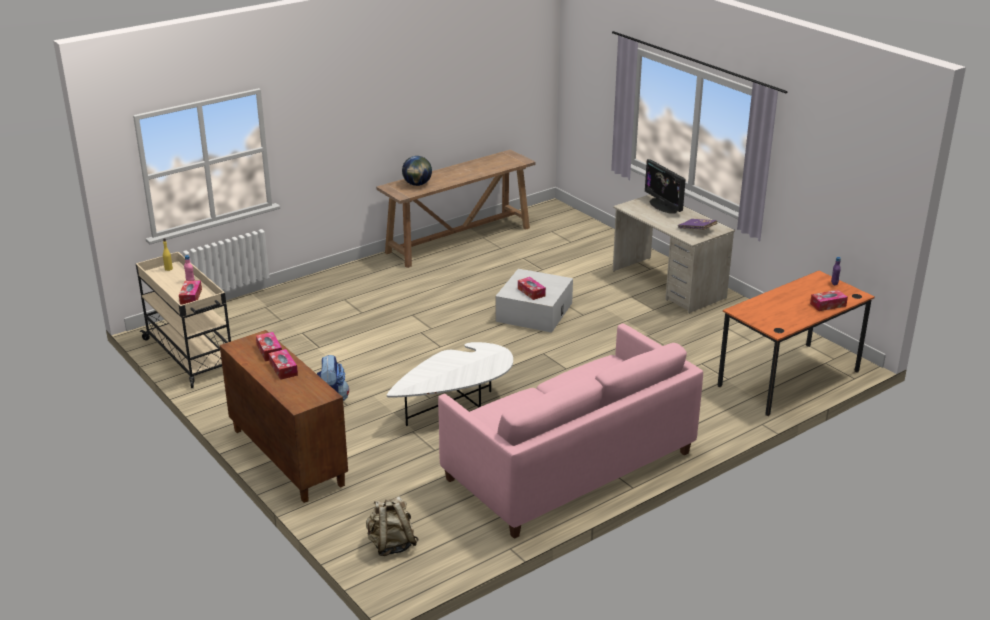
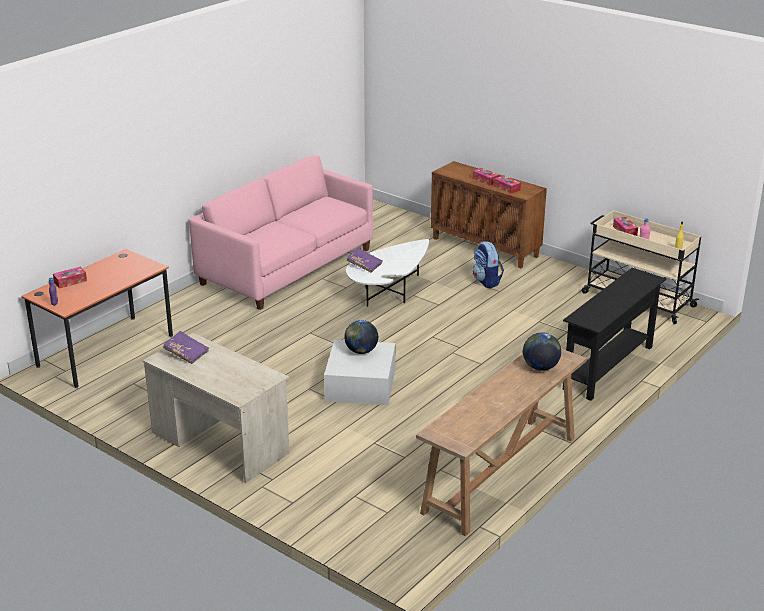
camera: 165 degrees right, 0 degrees up
beige backpack [366,496,419,556] -> none
tissue box [518,277,546,300] -> globe [344,320,378,354]
monitor [645,159,686,213] -> none
none -> purple book [347,248,383,273]
none -> black console table [563,268,666,401]

